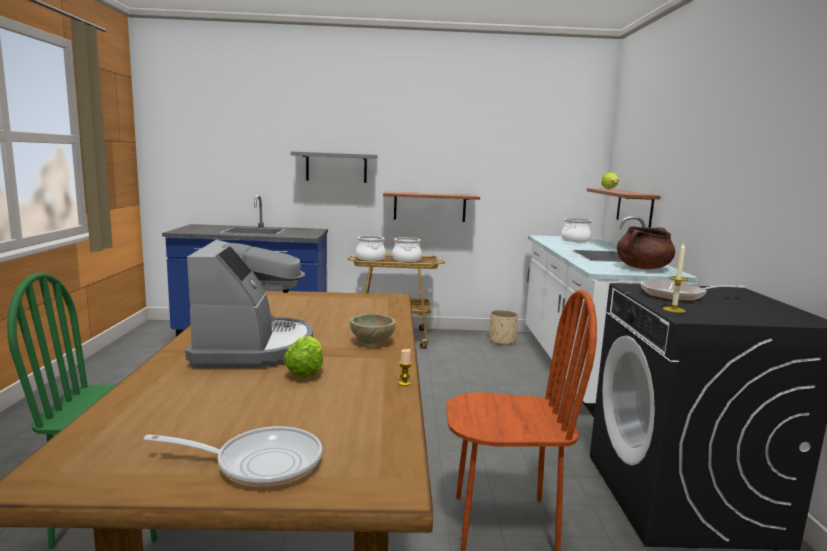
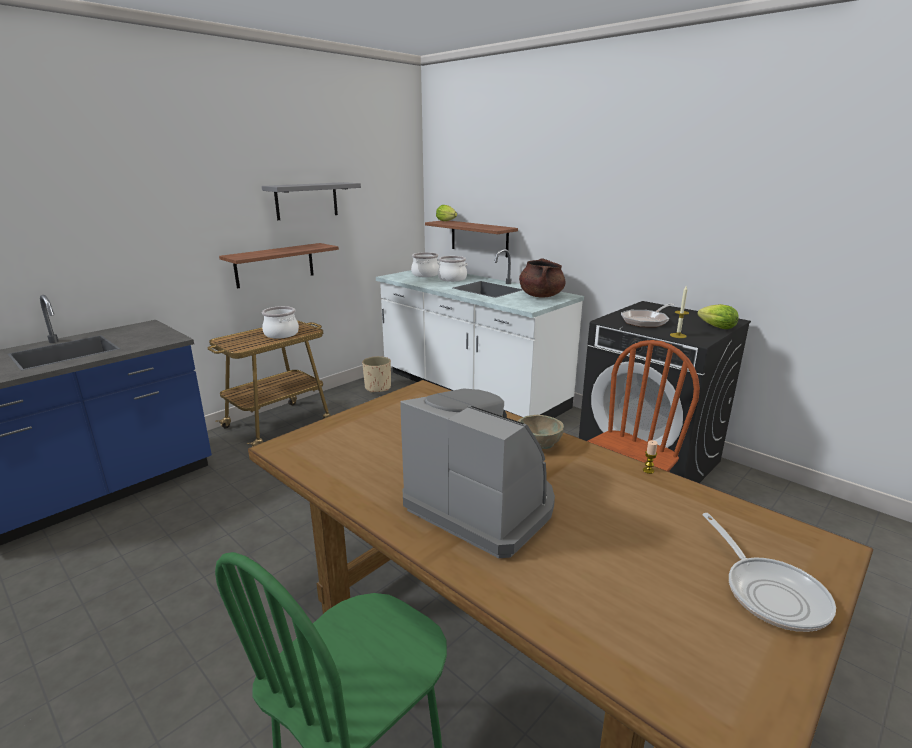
camera: 45 degrees left, 10 degrees up
frying pan [144,426,322,487] -> frying pan turned 120 degrees clockwise [702,513,836,632]
lettuce [283,336,323,378] -> lettuce moved to [697,304,739,329]
grey shelf [291,151,378,183] -> grey shelf moved to [262,182,361,220]
cooking pot [356,236,386,261] -> cooking pot moved to [437,256,467,282]

